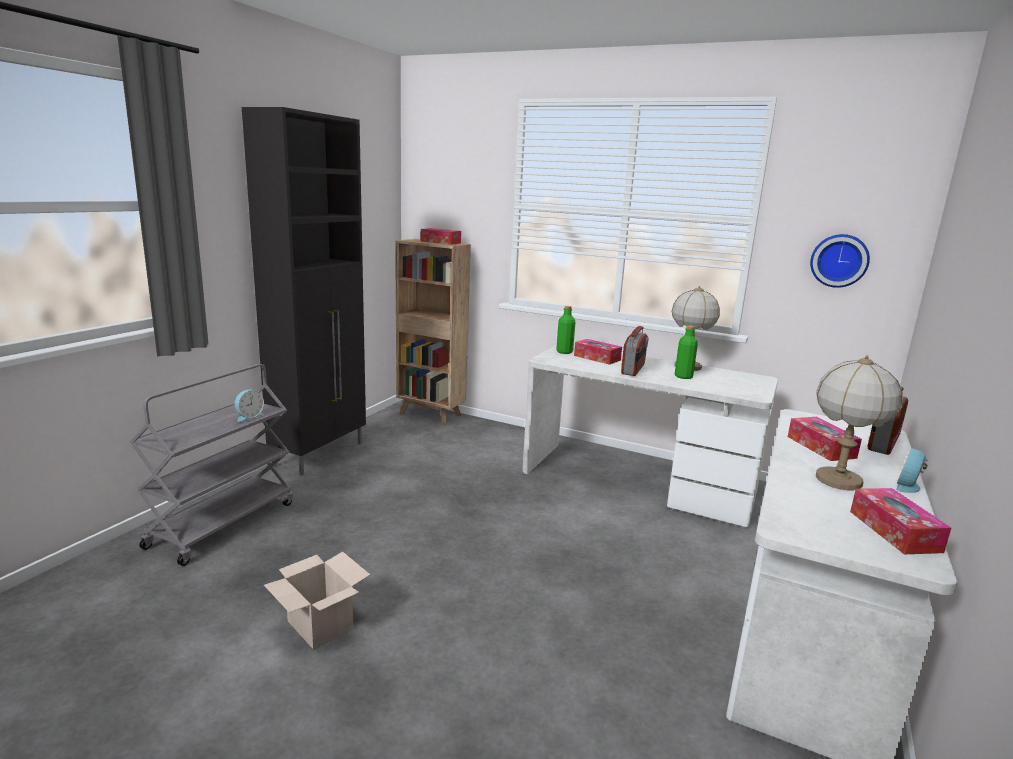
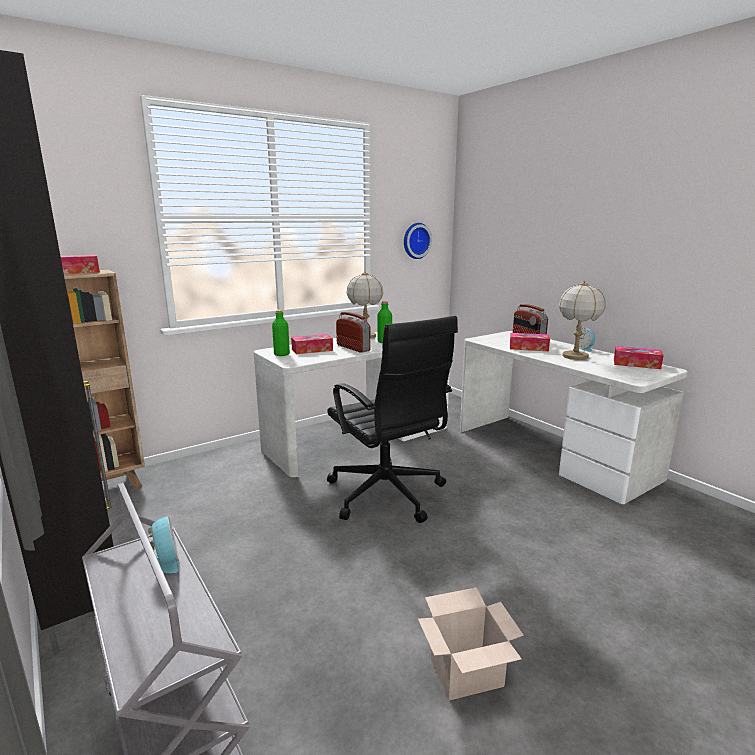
camera: 60 degrees left, 0 degrees up
none -> black office chair [327,316,458,523]

